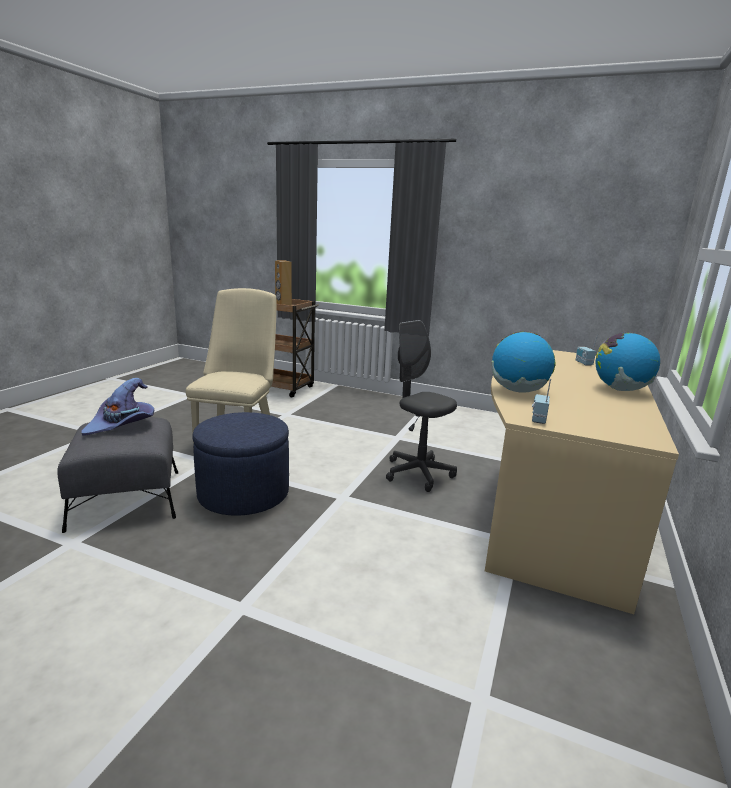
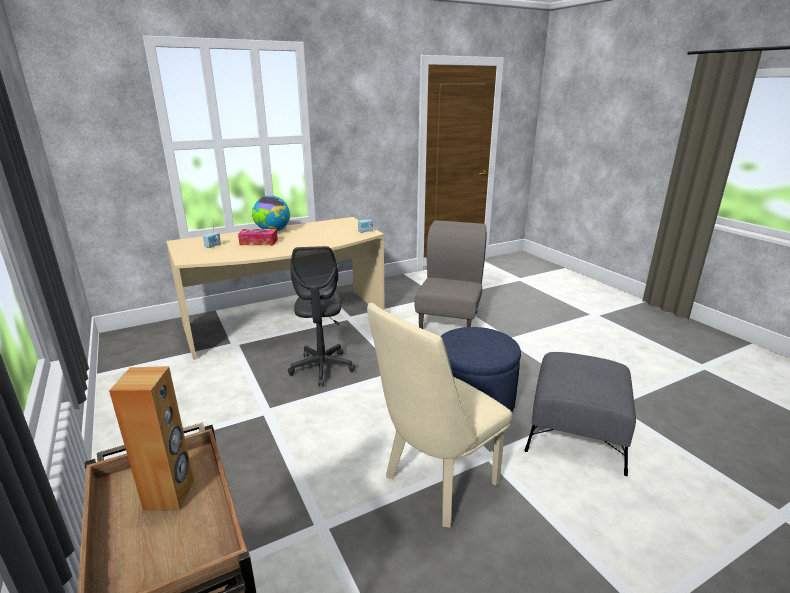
camera: 140 degrees left, 5 degrees up
purple hat [81,378,154,436] -> none
globe [492,331,556,393] -> none
none -> tissue box [238,229,278,245]
none -> grey chair [414,220,487,329]

